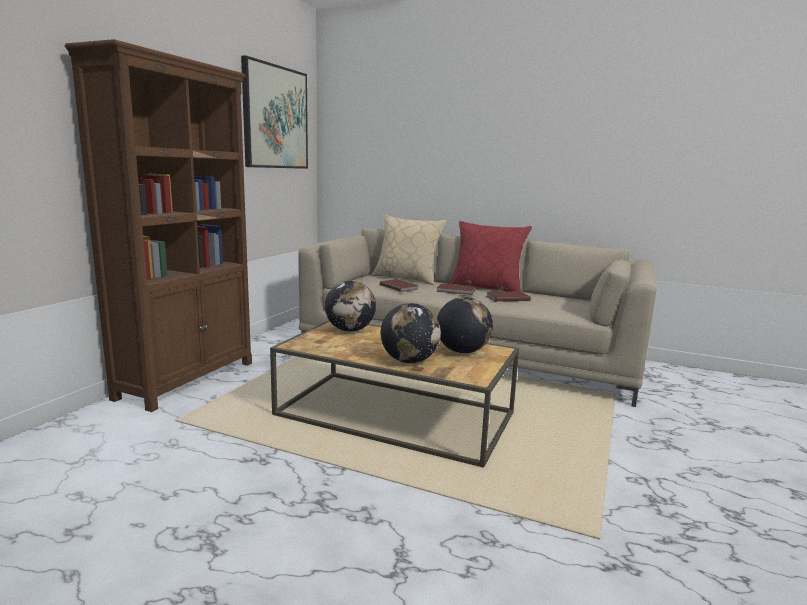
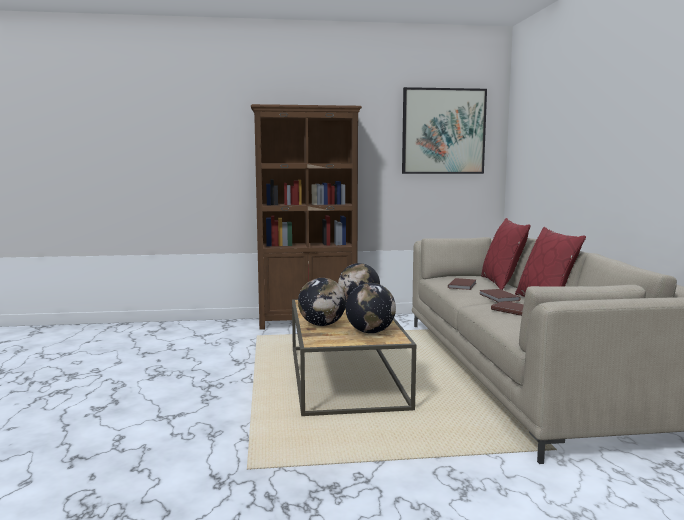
camera: 60 degrees right, 5 degrees down
beige pillow [372,215,447,285] -> red pillow [481,218,531,290]

